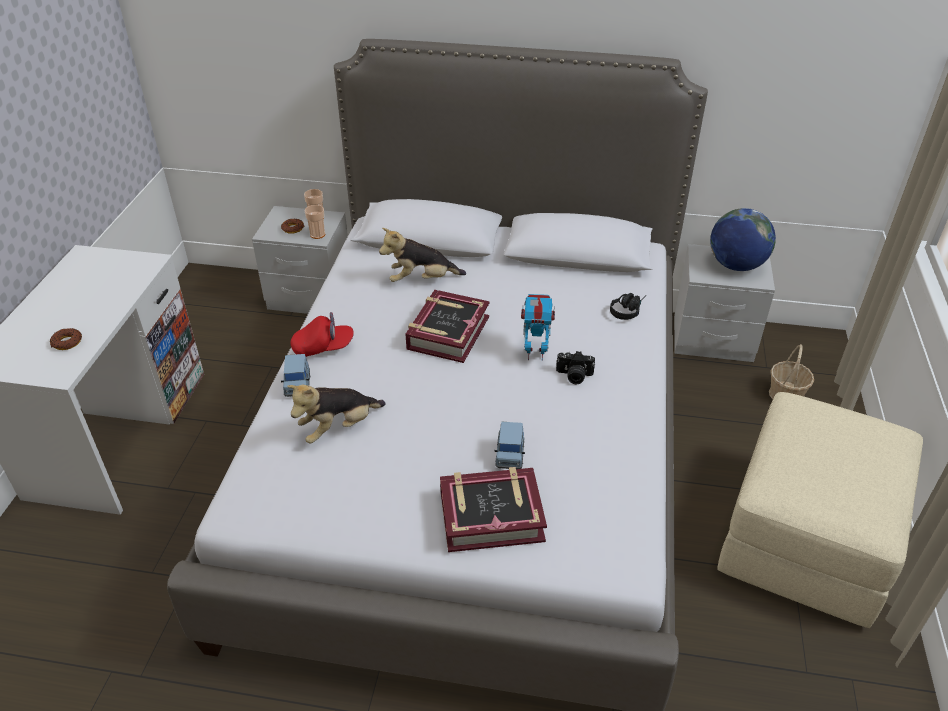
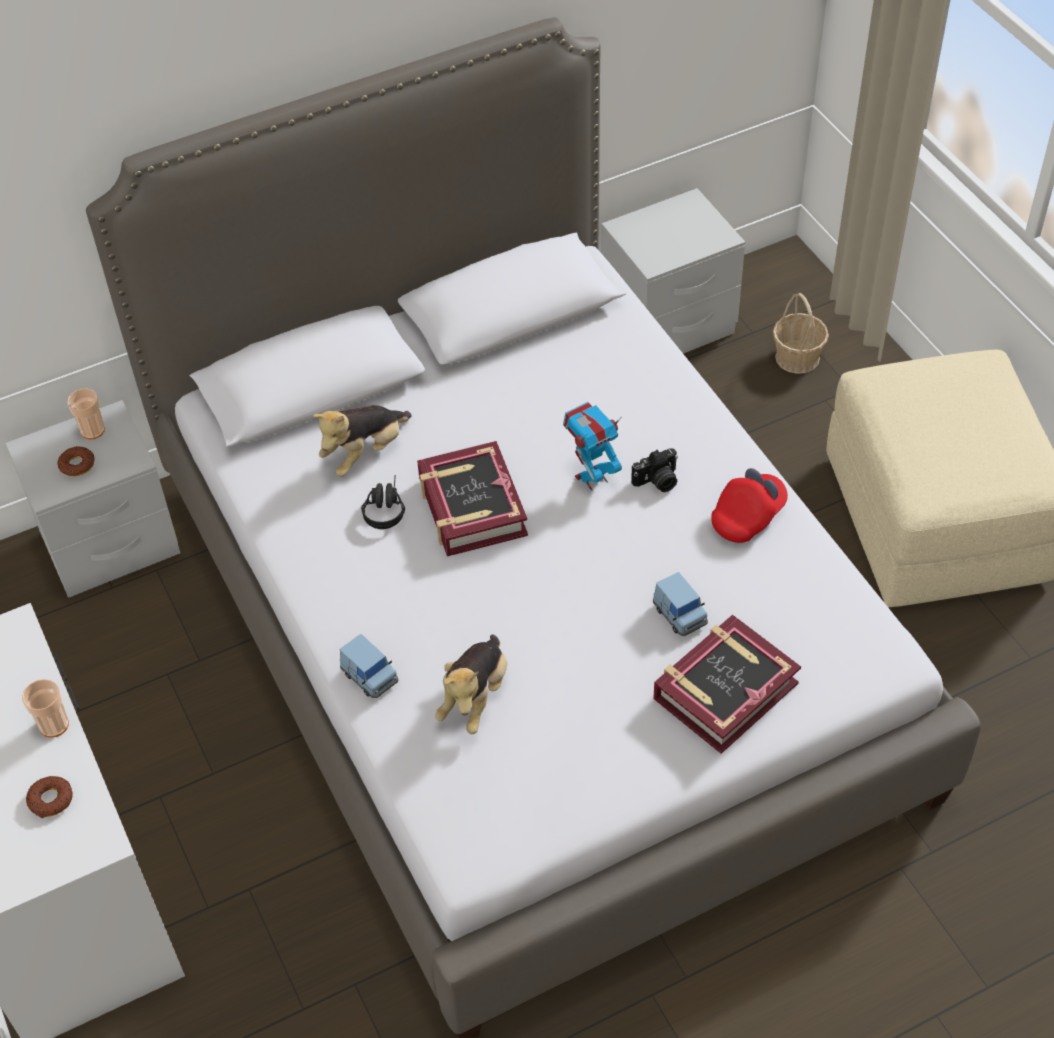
camera: 35 degrees left, 10 degrees up
red cap [290,312,354,357] -> red cap moved to [712,468,788,543]
cup [305,205,325,239] -> cup moved to [22,679,69,738]
black headphones [610,293,646,320] -> black headphones moved to [361,475,405,529]
globe [710,208,776,271] -> none

